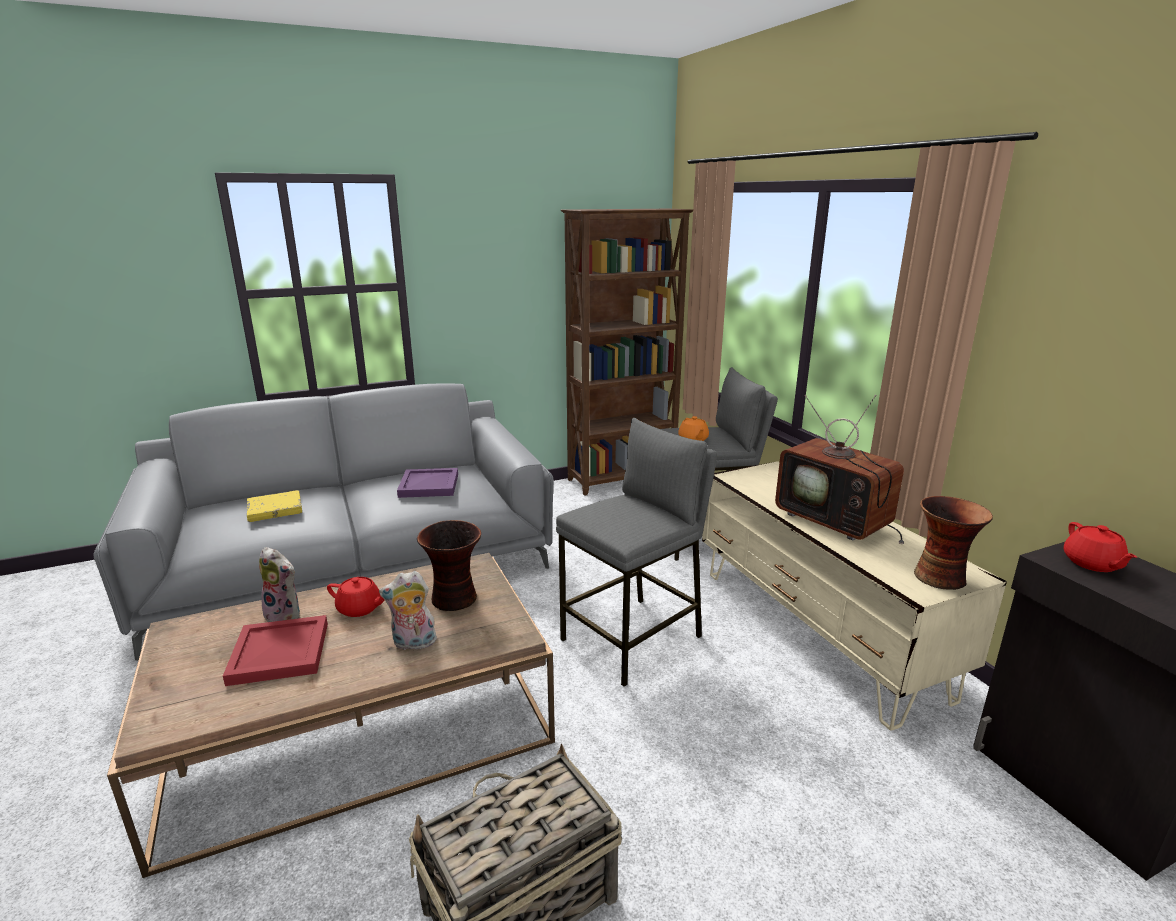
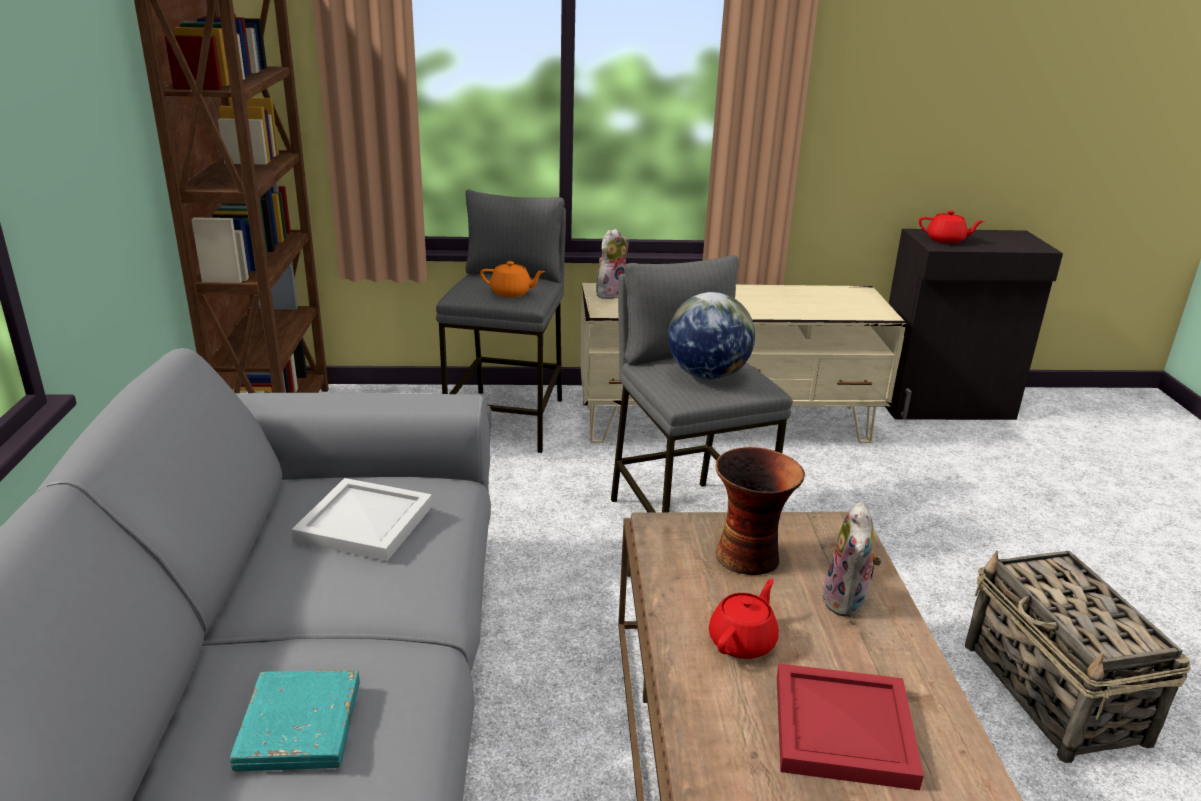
camera: 70 degrees left, 5 degrees up
yellow book [247,490,302,522] -> turquoise book [230,670,360,771]
plush toy [259,547,300,622] -> plush toy moved to [596,228,629,299]
purple tray [397,468,458,498] -> white tray [291,478,433,561]
television [775,395,904,545] -> none
vase [914,496,993,590] -> none
none -> globe [668,292,755,380]

